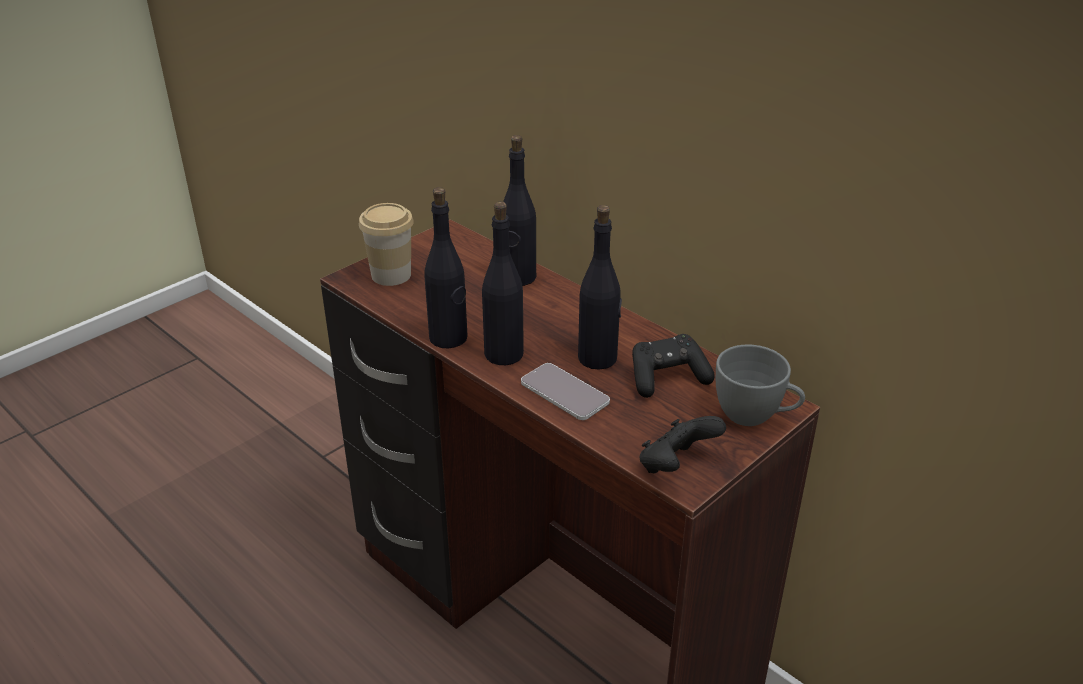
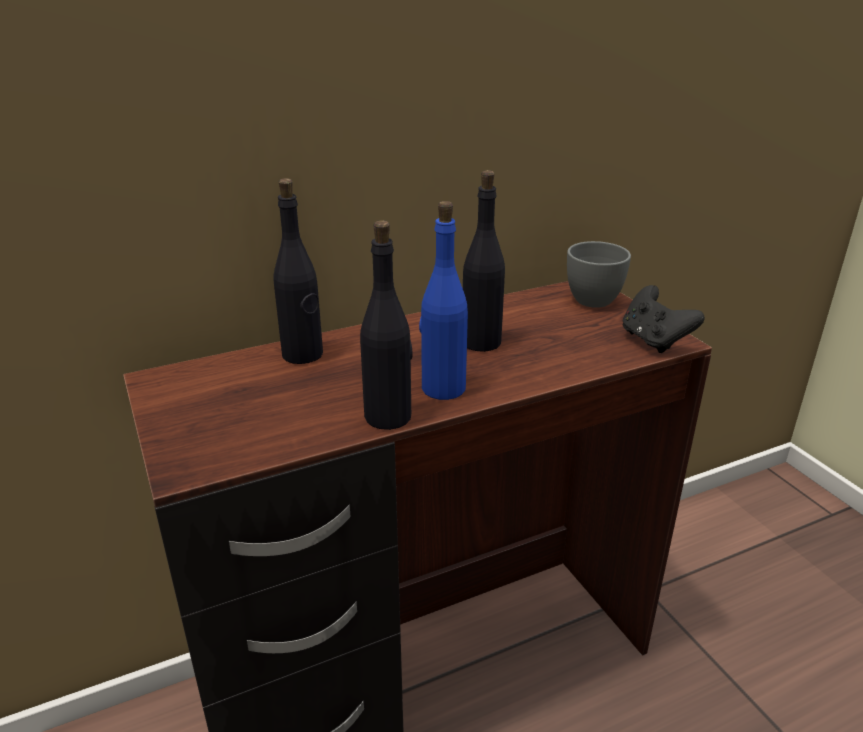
camera: 70 degrees left, 5 degrees down
cup [359,203,414,286] -> none
black bottle [482,202,524,365] -> blue bottle [419,201,468,400]
phone [521,363,610,420] -> none
black game controller [632,334,715,398] -> none

